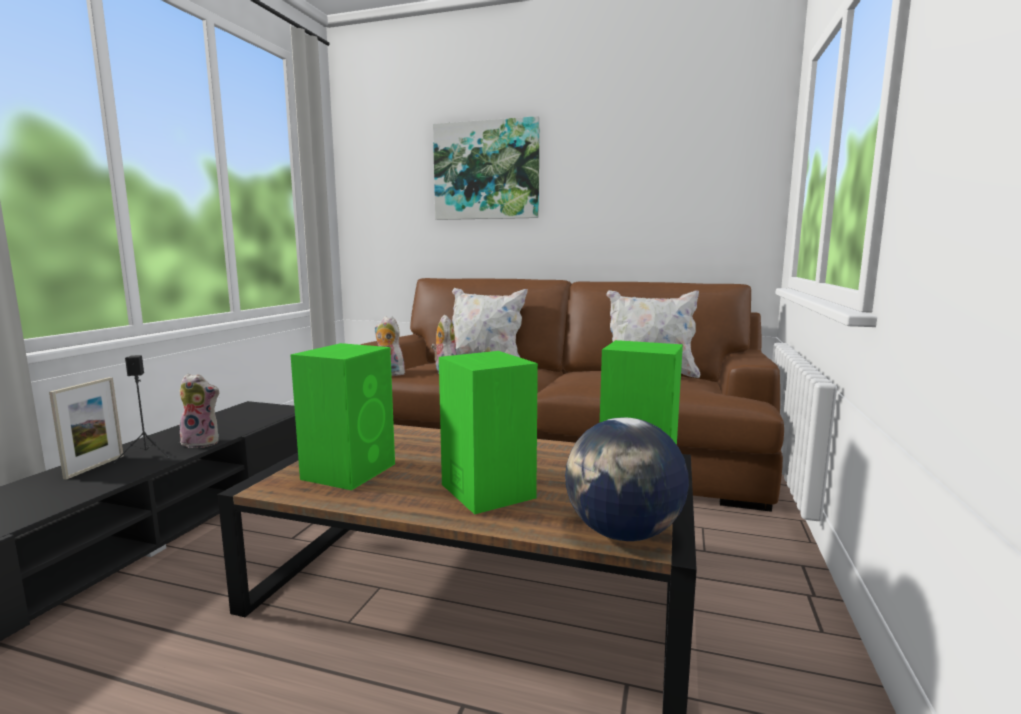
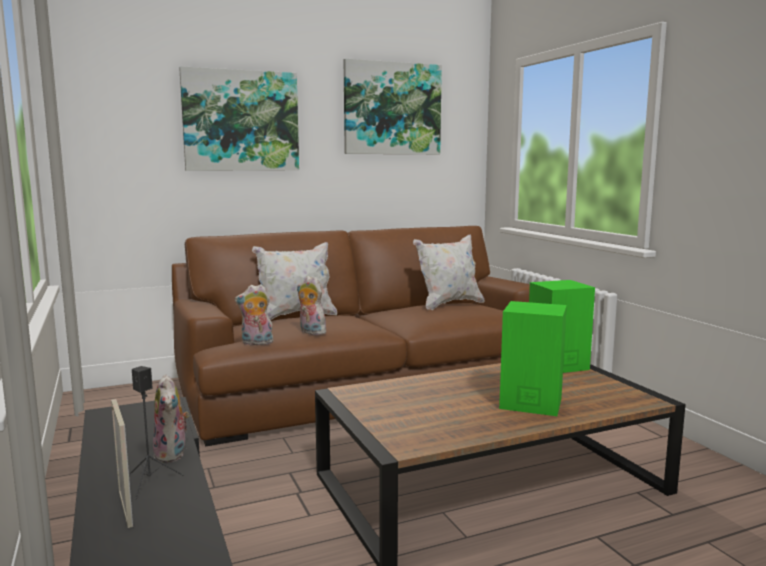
camera: 40 degrees left, 0 degrees up
plush toy [179,374,220,448] -> plush toy turned 105 degrees clockwise [153,374,190,463]
green speaker [290,343,395,490] -> none
globe [565,418,689,541] -> none
none -> picture [344,58,442,154]

